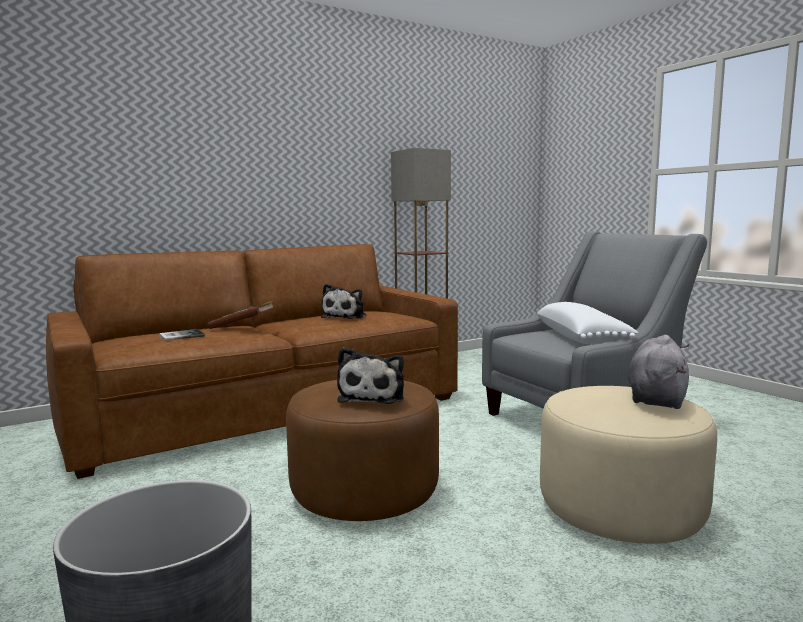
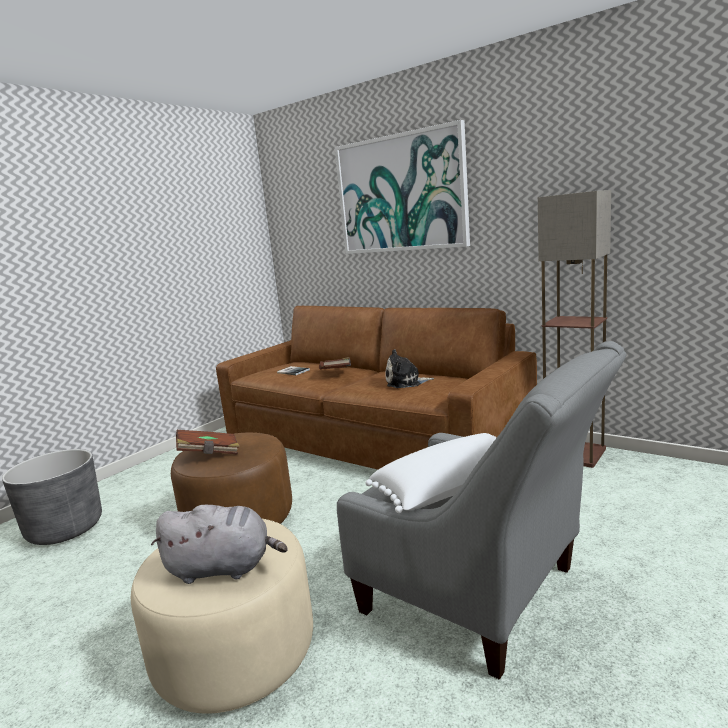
camera: 70 degrees right, 5 degrees up
plush toy [337,347,404,404] -> brown book [176,430,240,455]
none -> picture [335,120,470,254]

